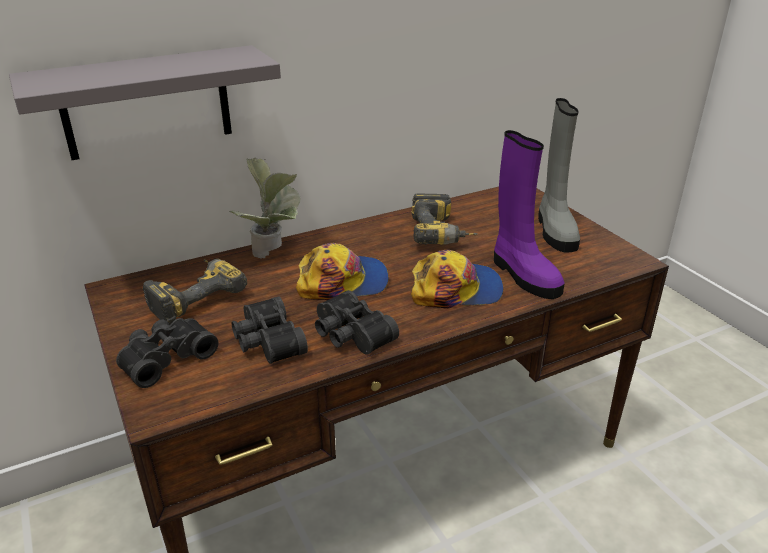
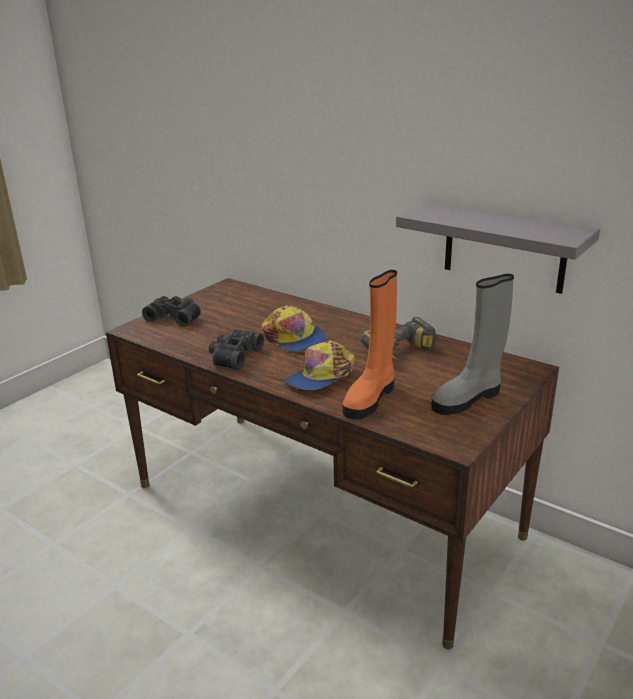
camera: 65 degrees right, 5 degrees down
grey shelf [9,45,281,160] -> grey shelf moved to [396,202,600,294]
power drill [143,259,247,326] -> none
potted plant [229,158,301,259] -> none
black binoculars [232,296,308,364] -> none
cap [411,250,503,309] -> cap turned 75 degrees clockwise [285,340,355,390]
purple boot [494,130,565,299] -> orange boot [343,270,397,420]

